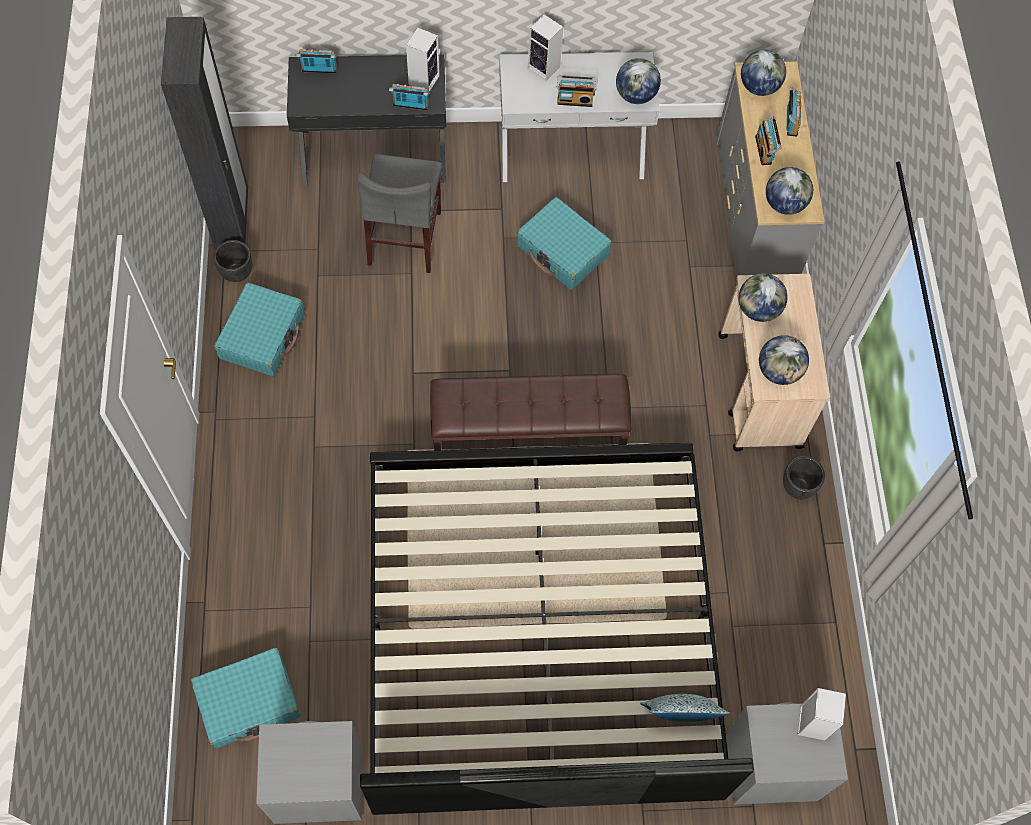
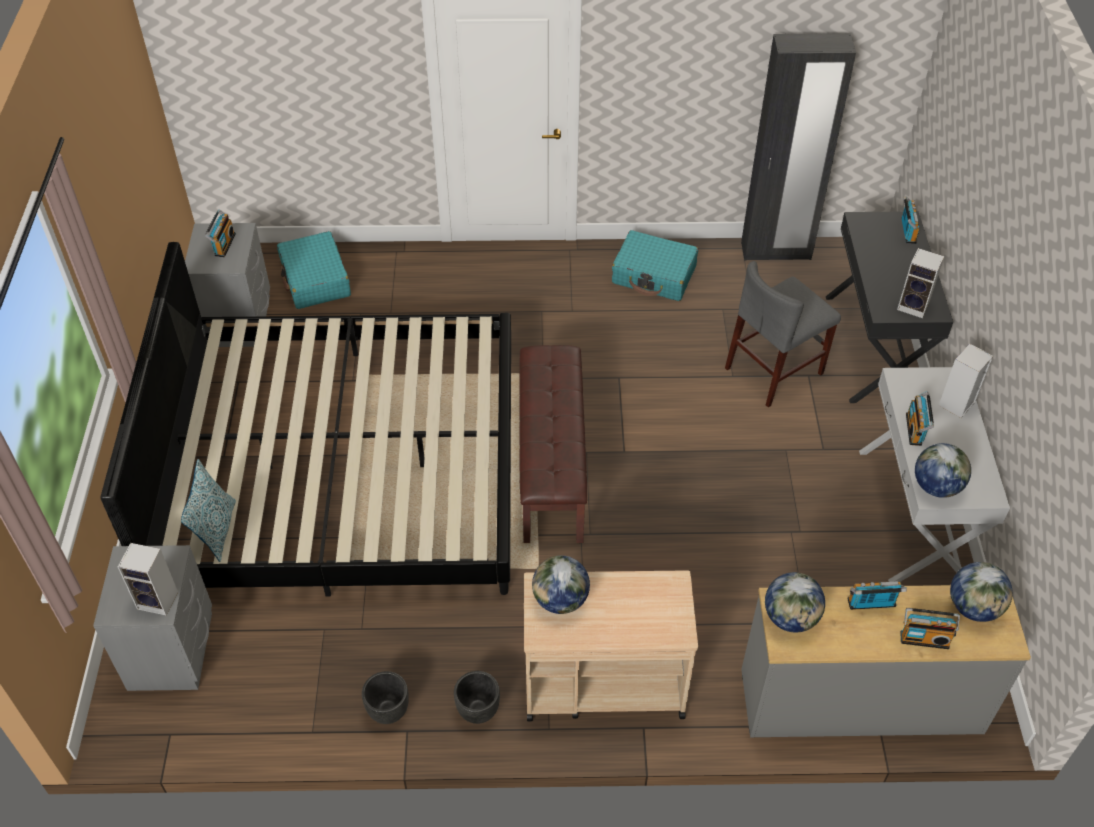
camera: 95 degrees right, 15 degrees down
black planter [214,240,252,282] -> black planter moved to [362,671,409,724]
grey chair [357,154,442,273] -> grey chair turned 45 degrees counterclockwise [725,261,841,407]
radio [389,84,430,110] -> radio moved to [205,209,236,257]
turquoise suitcase [517,197,612,290] -> none
globe [738,273,788,322] -> none

